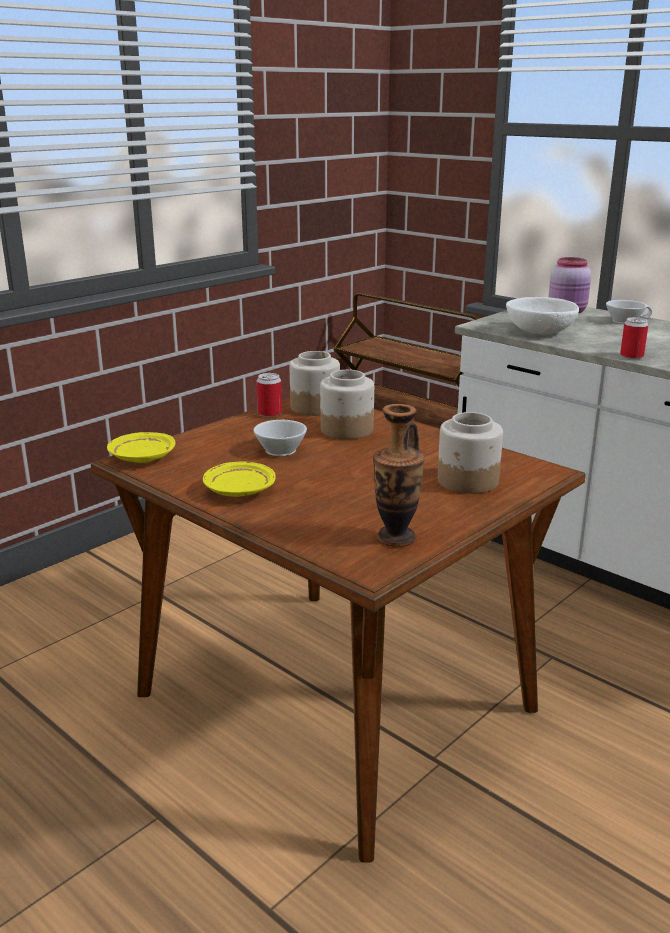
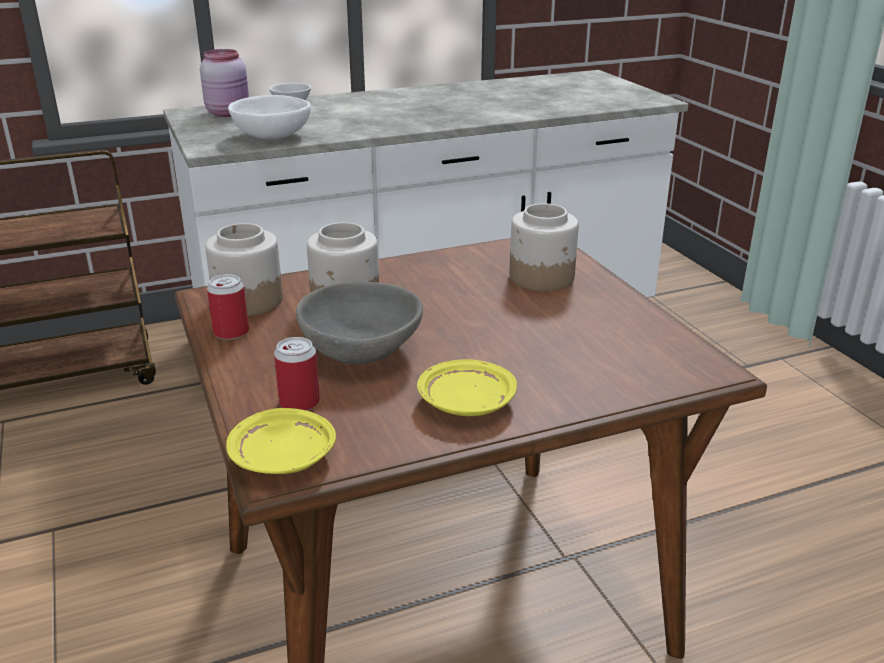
camera: 65 degrees left, 5 degrees up
white cup [253,420,307,456] -> grey bowl [296,282,423,364]
vase [373,404,425,547] -> none
can [620,317,648,359] -> can moved to [274,337,320,411]

